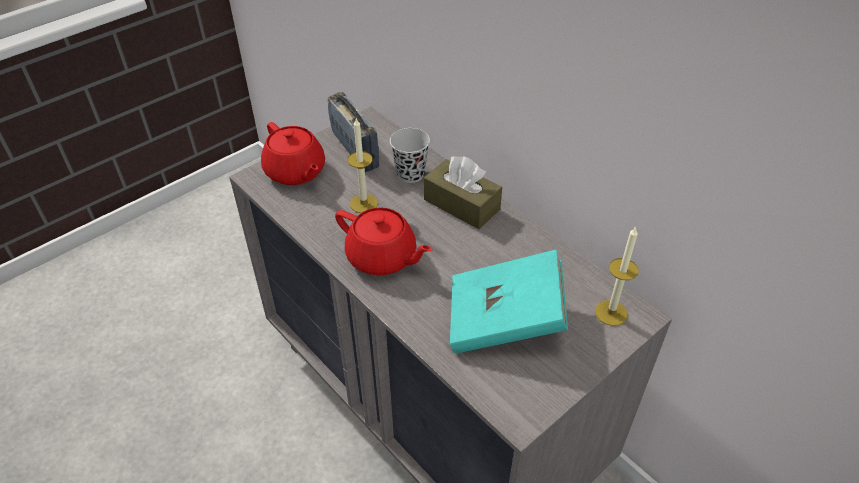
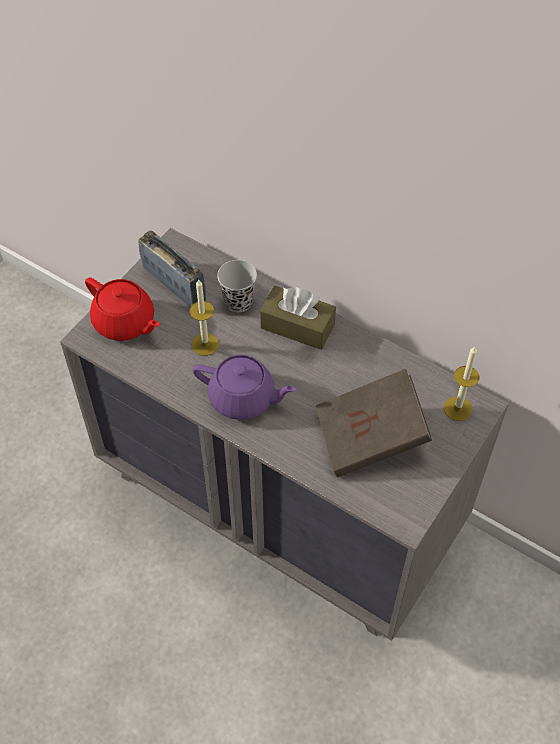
camera: 15 degrees left, 10 degrees up
red teapot [335,207,433,275] -> purple teapot [193,355,297,420]
turquoise book [450,250,568,353] -> brown book [316,369,432,477]

